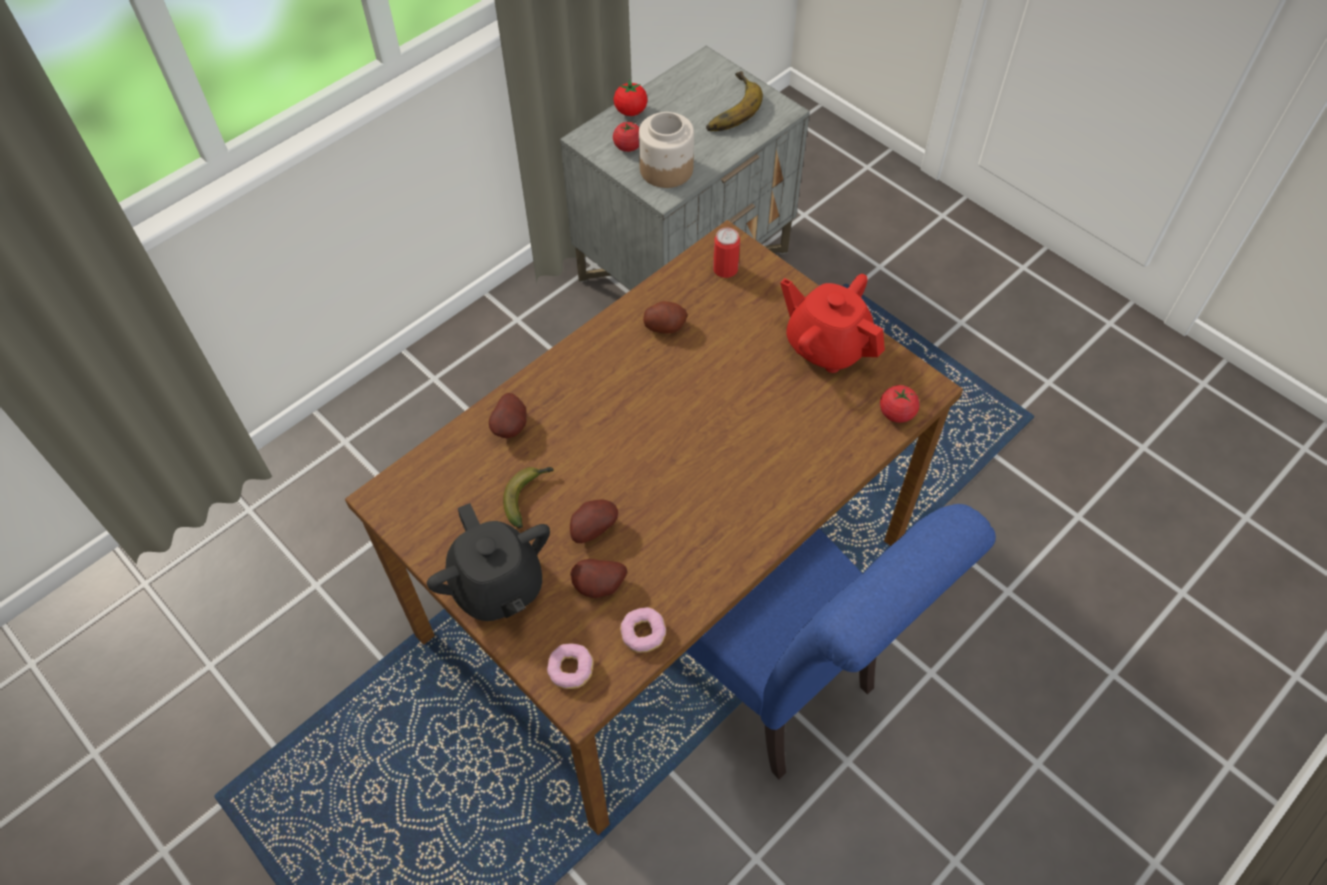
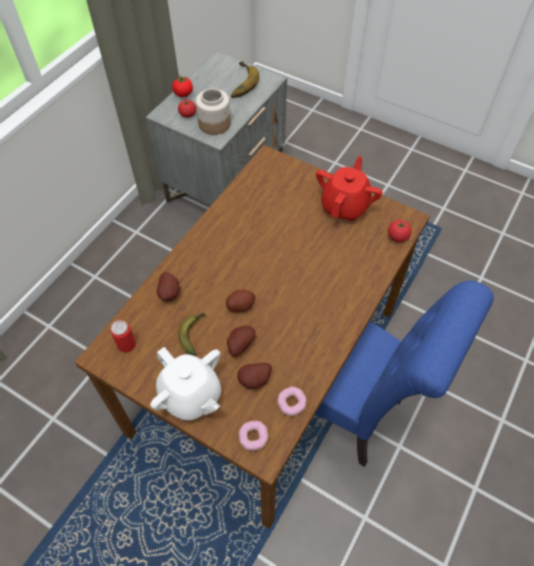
camera: 15 degrees left, 0 degrees up
black teapot [427,503,550,621] -> white teapot [150,347,221,420]
potato [643,301,688,334] -> potato moved to [226,290,255,312]
can [713,228,740,278] -> can moved to [111,320,136,353]
red teapot [780,274,885,373] -> red teapot turned 90 degrees clockwise [316,156,383,221]

